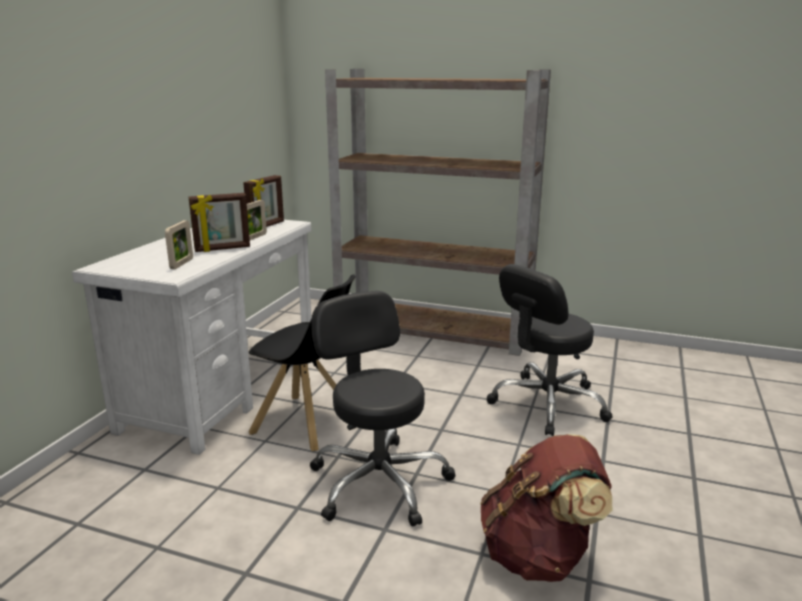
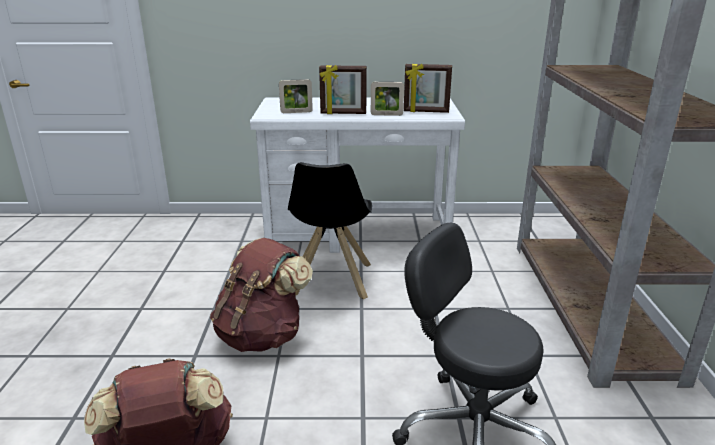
camera: 70 degrees right, 5 degrees up
picture frame [189,193,250,252] -> picture frame turned 45 degrees counterclockwise [319,65,367,114]
black office chair [310,291,456,527] -> brown backpack [210,238,313,352]

